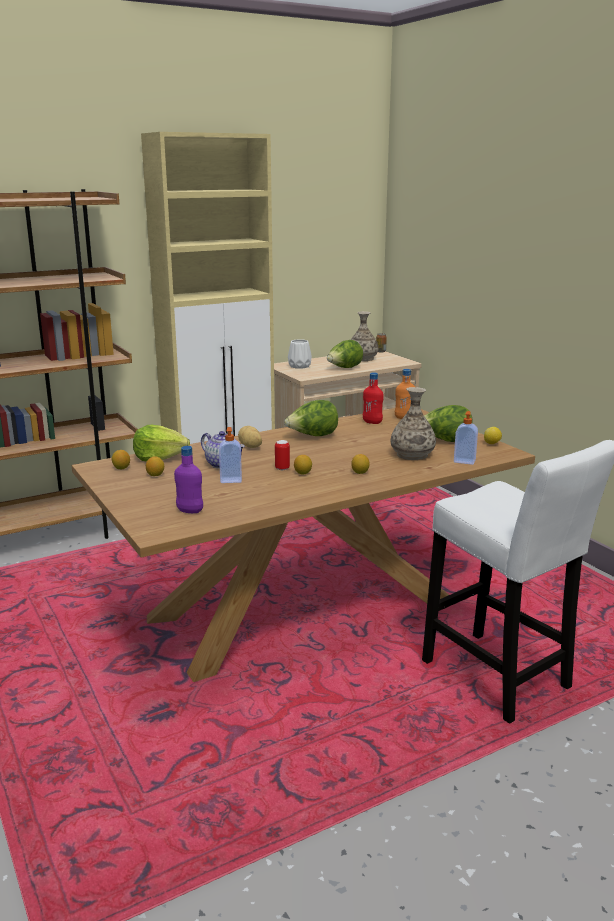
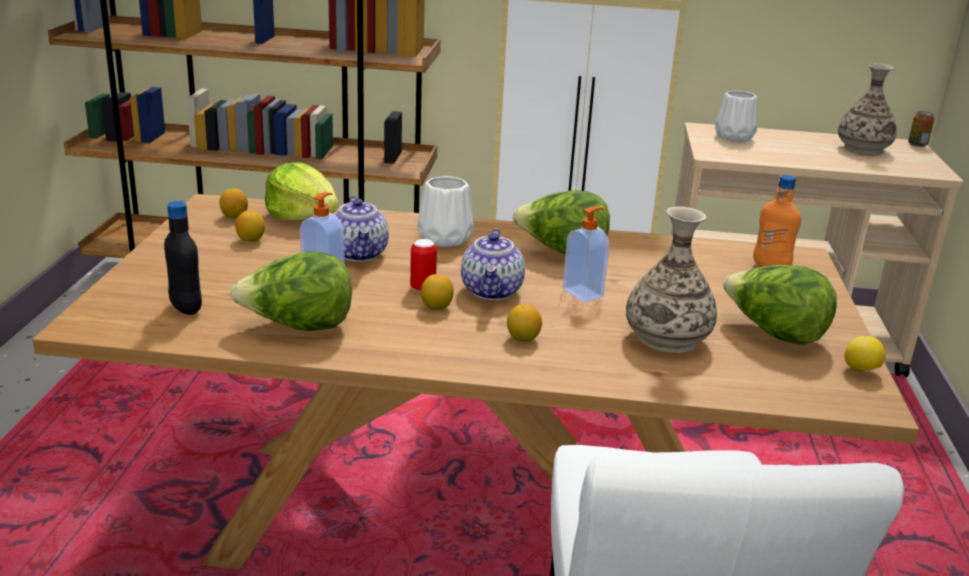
camera: 35 degrees right, 5 degrees up
purple bottle [174,446,203,513] -> black bottle [164,201,202,315]
potato [238,426,262,448] -> white vase [417,176,474,247]
lettuce [327,340,363,368] -> lettuce moved to [231,252,352,331]
red bottle [363,372,384,424] -> none
soap dispenser [454,411,478,465] -> soap dispenser moved to [563,206,609,302]
none -> teapot [461,229,525,300]

